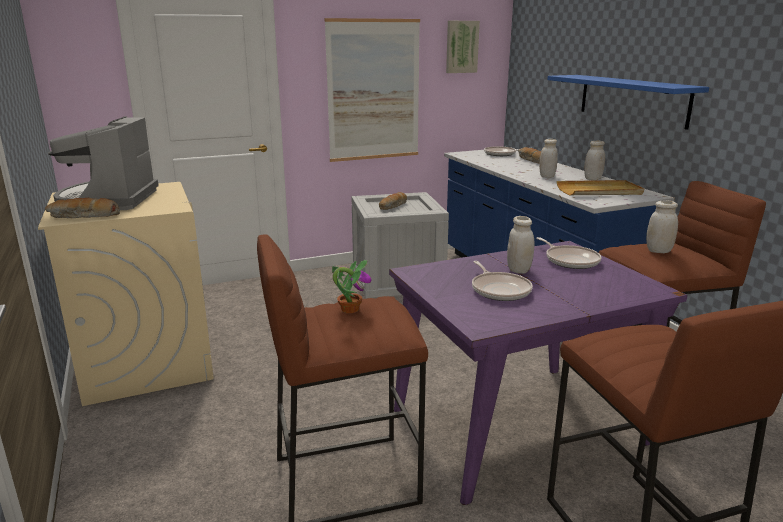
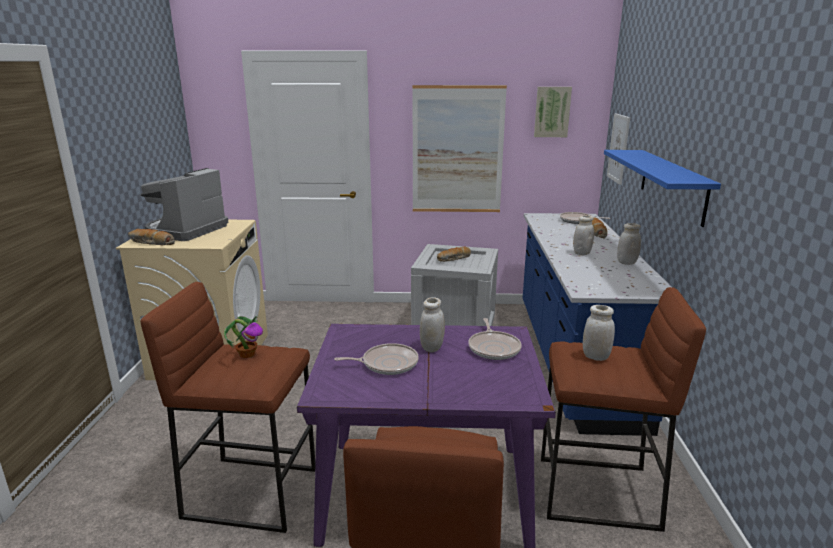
camera: 25 degrees right, 0 degrees up
frying pan [472,261,533,301] -> frying pan turned 105 degrees counterclockwise [334,343,419,375]
beige tray [557,180,644,195] -> none
none -> picture [607,113,630,185]

